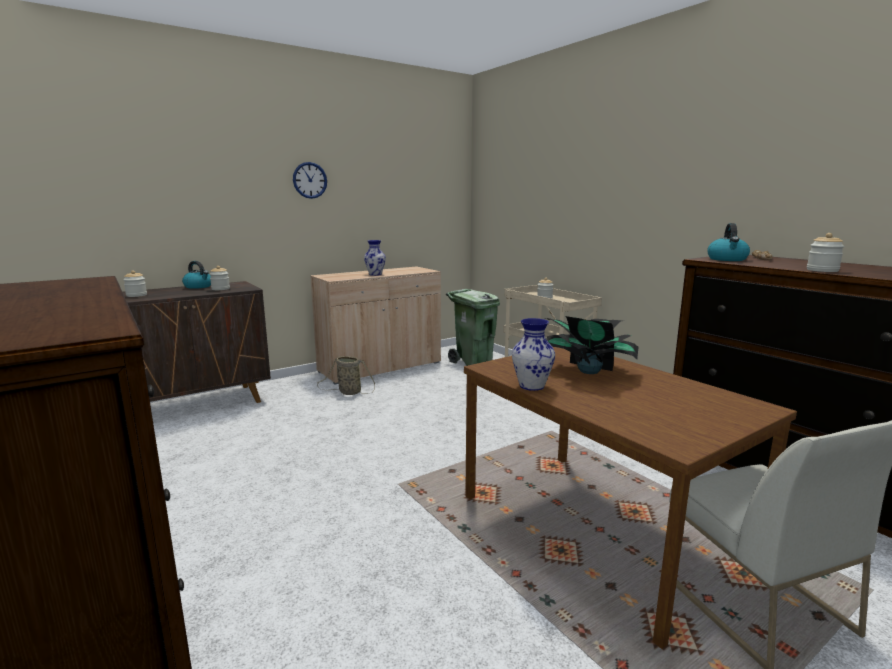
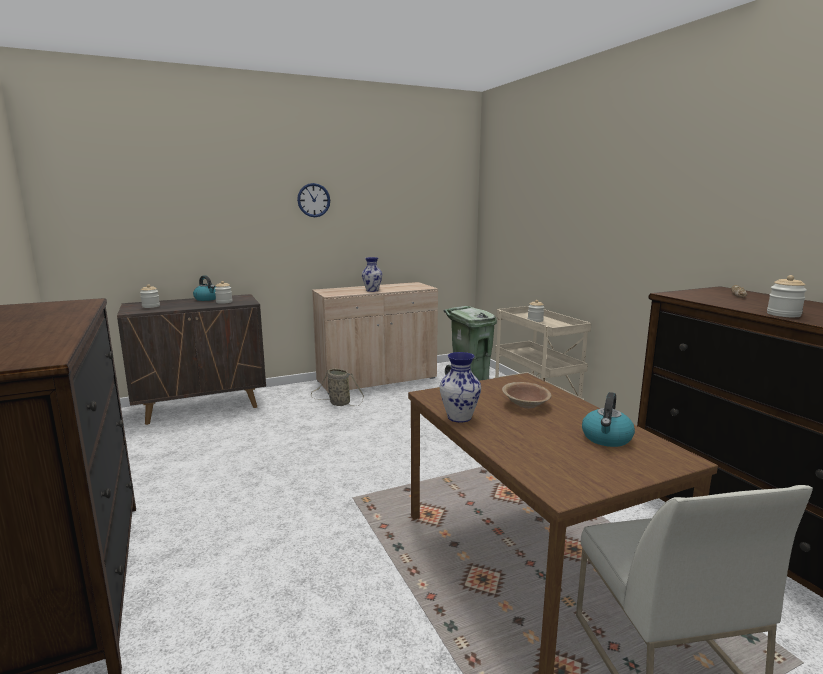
camera: 10 degrees right, 0 degrees up
potted plant [546,316,639,374] -> brown bowl [502,382,551,409]
kettle [707,223,750,261] -> kettle moved to [582,392,635,447]

